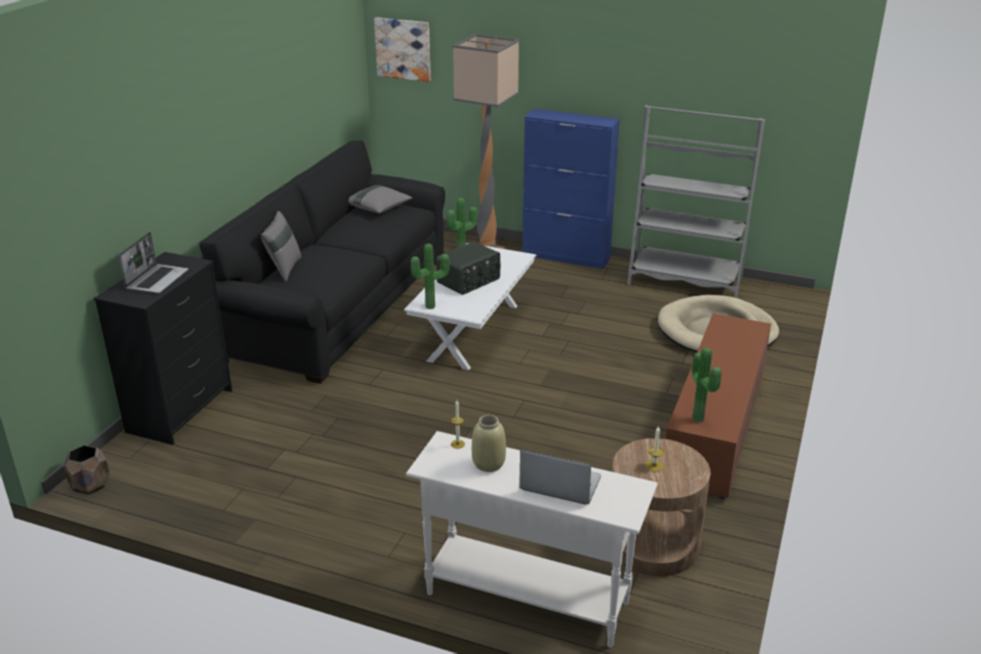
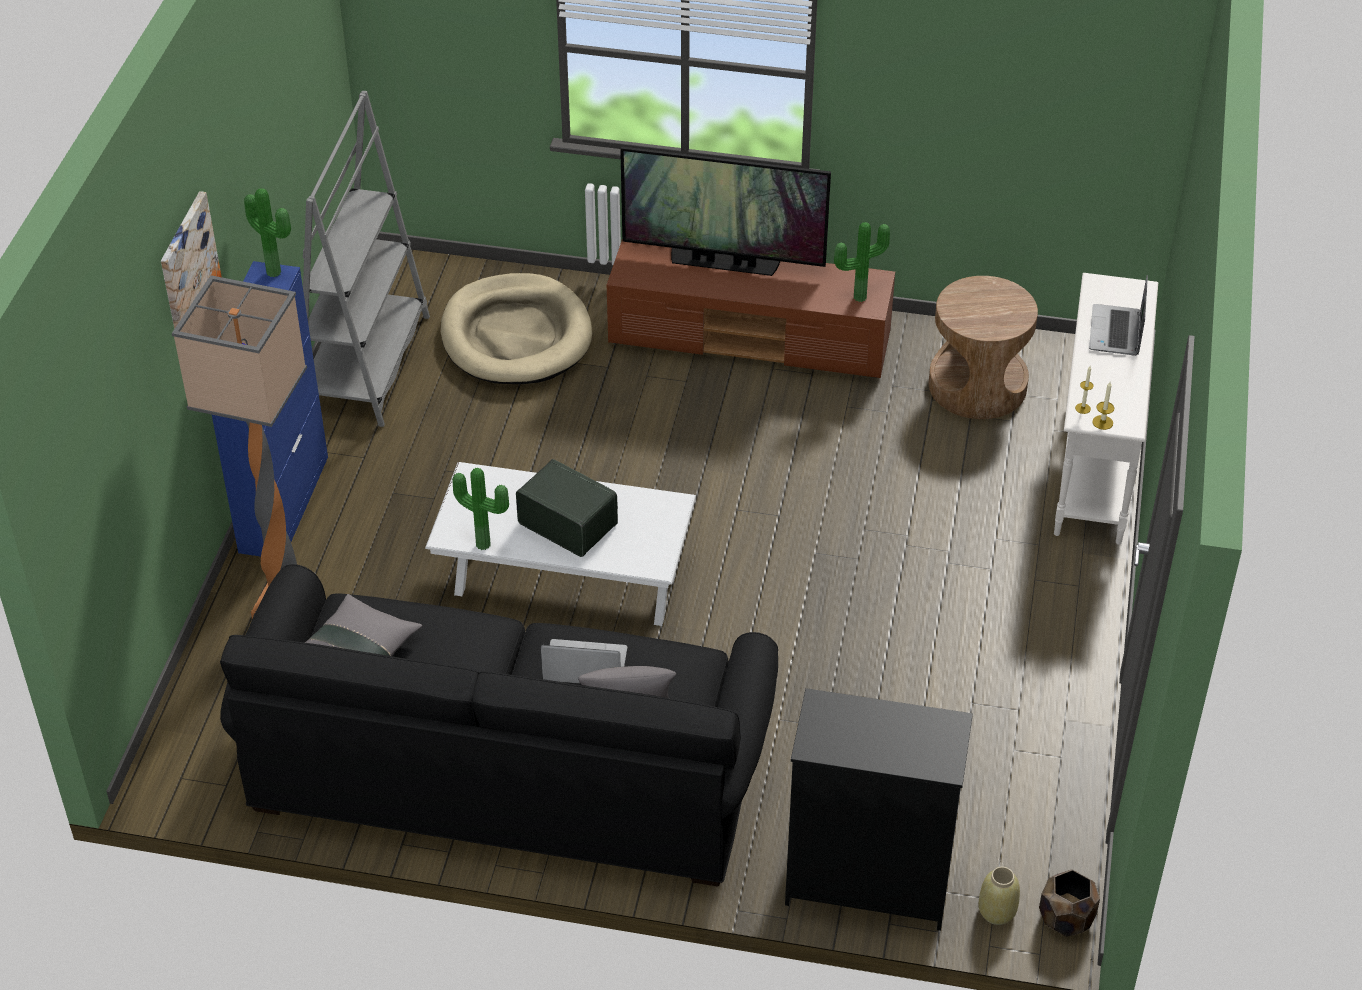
camera: 100 degrees left, 15 degrees up
laptop [119,232,188,294] -> laptop moved to [541,639,627,684]
picture [374,17,431,82] -> picture moved to [161,191,222,329]
potted plant [411,243,450,309] -> potted plant moved to [244,188,291,277]
beige vase [472,415,506,472] -> beige vase moved to [979,867,1020,925]
candle [645,426,664,472] -> candle moved to [1092,382,1114,430]
none -> television [620,146,831,276]

